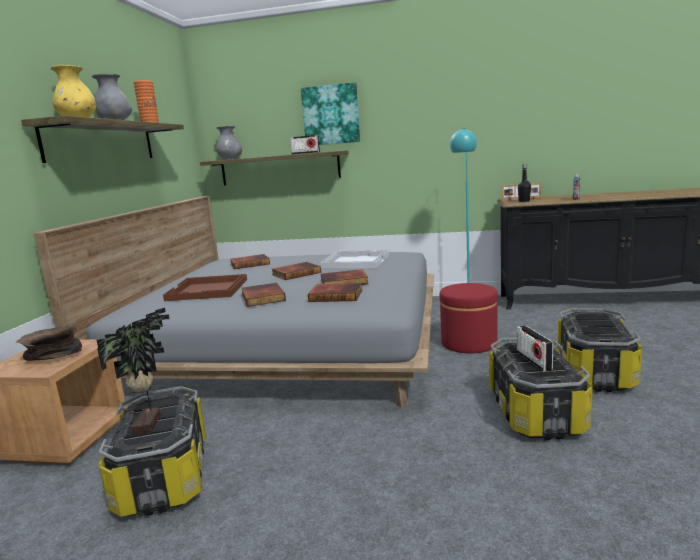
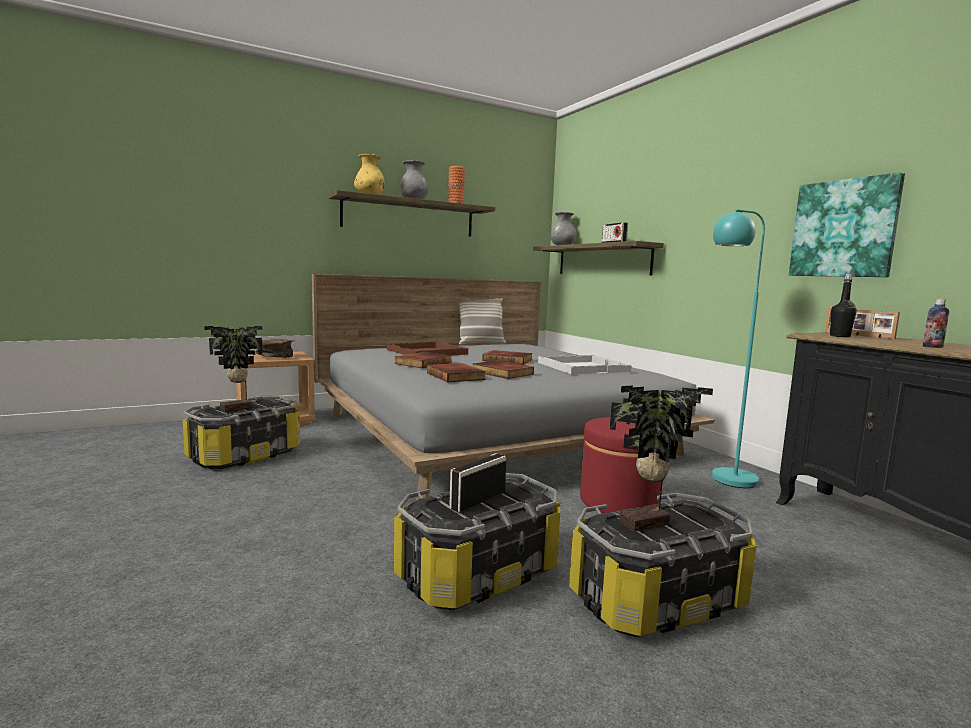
camera: 50 degrees right, 5 degrees down
book [230,254,270,269] -> none
picture [301,82,360,145] -> picture moved to [789,172,905,277]
none -> pillow [459,298,506,345]
none -> potted plant [610,385,713,531]

